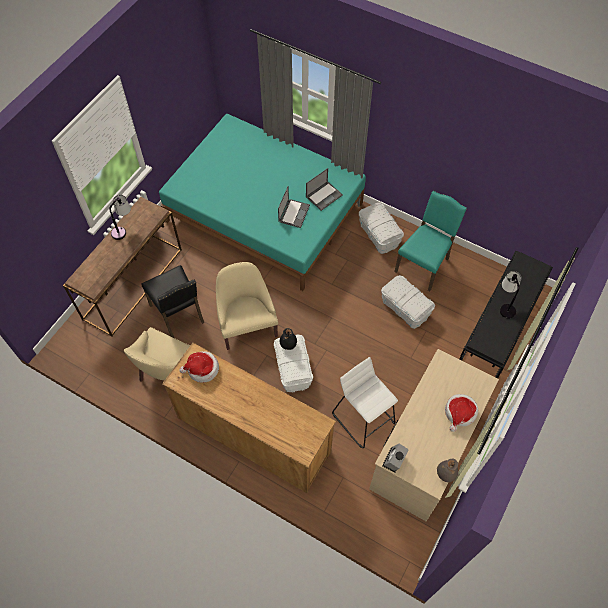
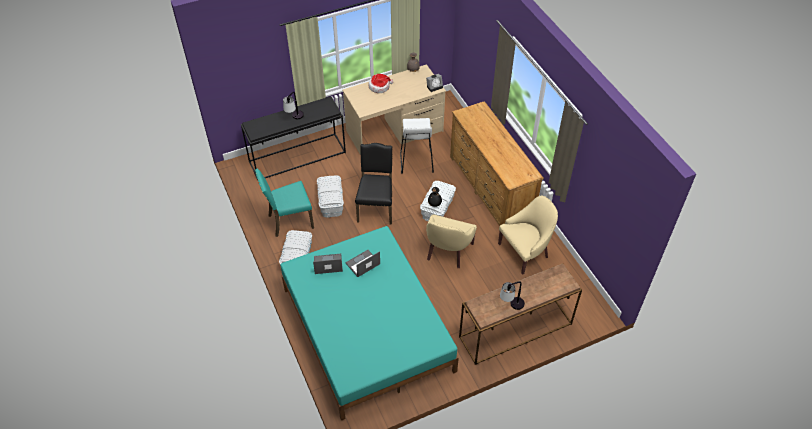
camera: 145 degrees left, 10 degrees down
black chair [142,265,204,338] -> black chair moved to [355,143,392,225]
hat [180,351,219,383] -> none

